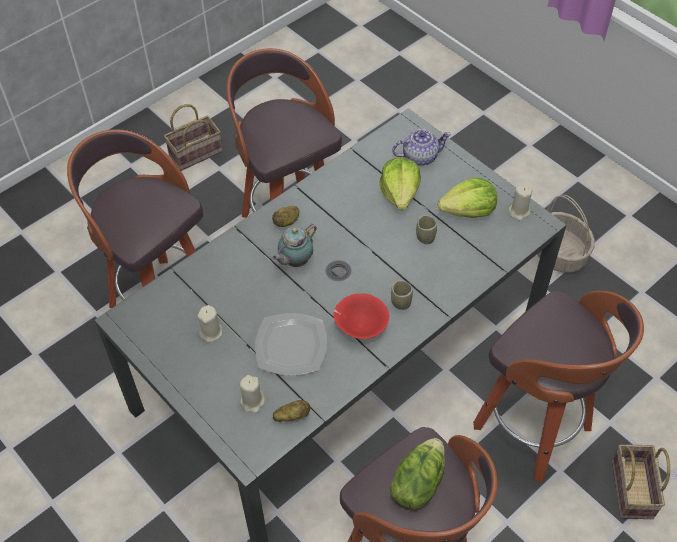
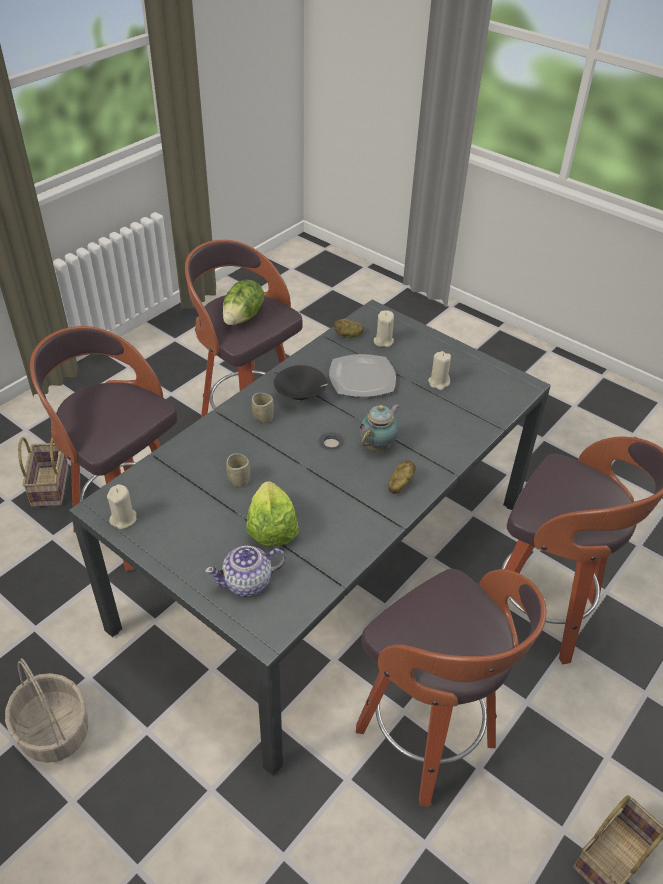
camera: 170 degrees right, 10 degrees down
red bowl [333,293,389,339] -> black bowl [274,365,328,400]
lettuce [438,178,497,218] -> none

